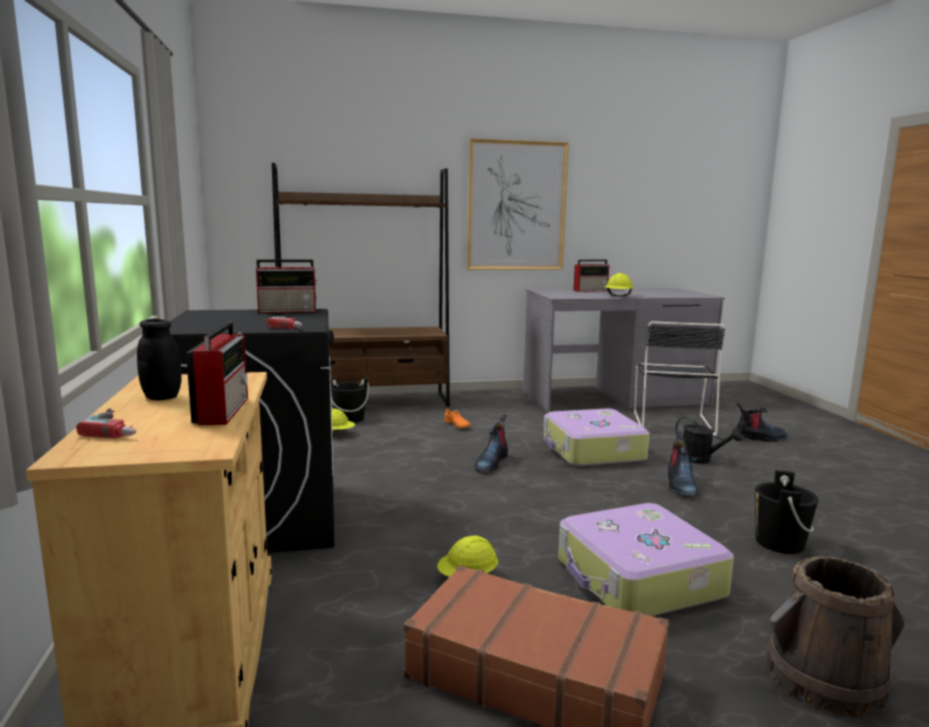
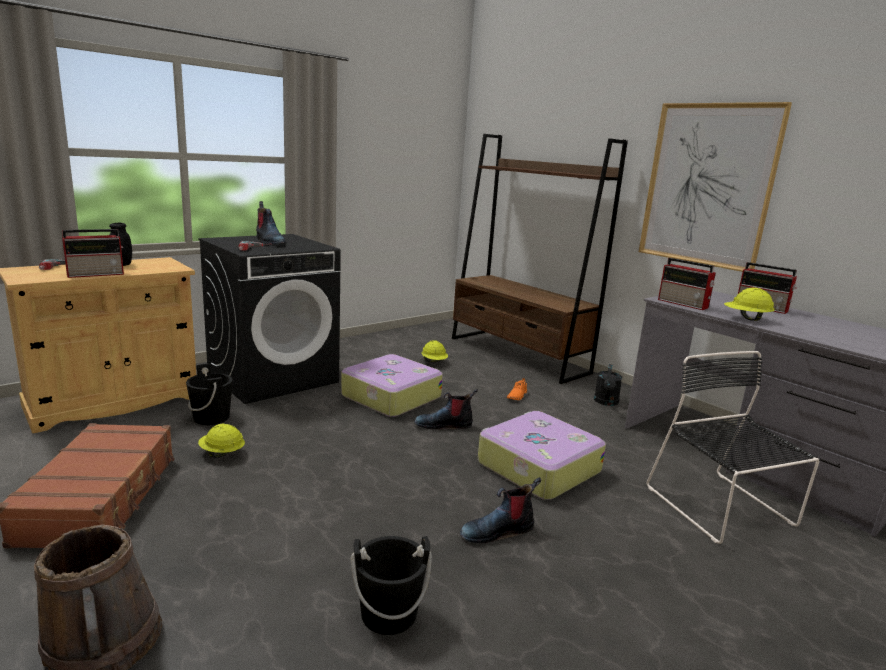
camera: 60 degrees right, 5 degrees up
radio [256,259,318,313] -> radio moved to [658,258,716,310]
black bucket [331,377,369,423] -> black bucket moved to [186,363,233,425]
suitcase [558,503,734,616] -> suitcase moved to [341,354,443,417]
black chair [634,321,725,436] -> black chair turned 90 degrees clockwise [647,351,819,544]
black watering can [675,417,742,464] -> black watering can moved to [594,364,622,406]
boot [736,403,788,442] -> boot moved to [256,201,286,245]

